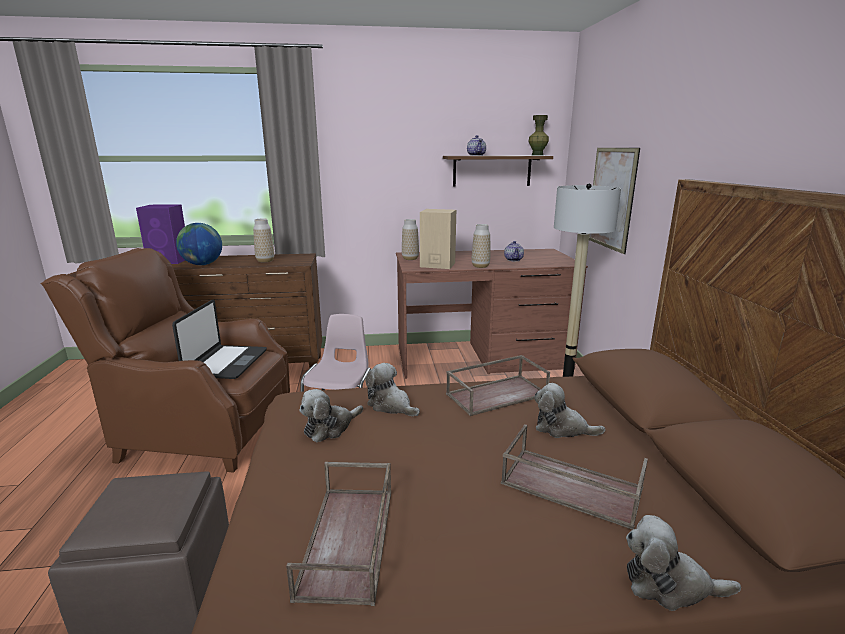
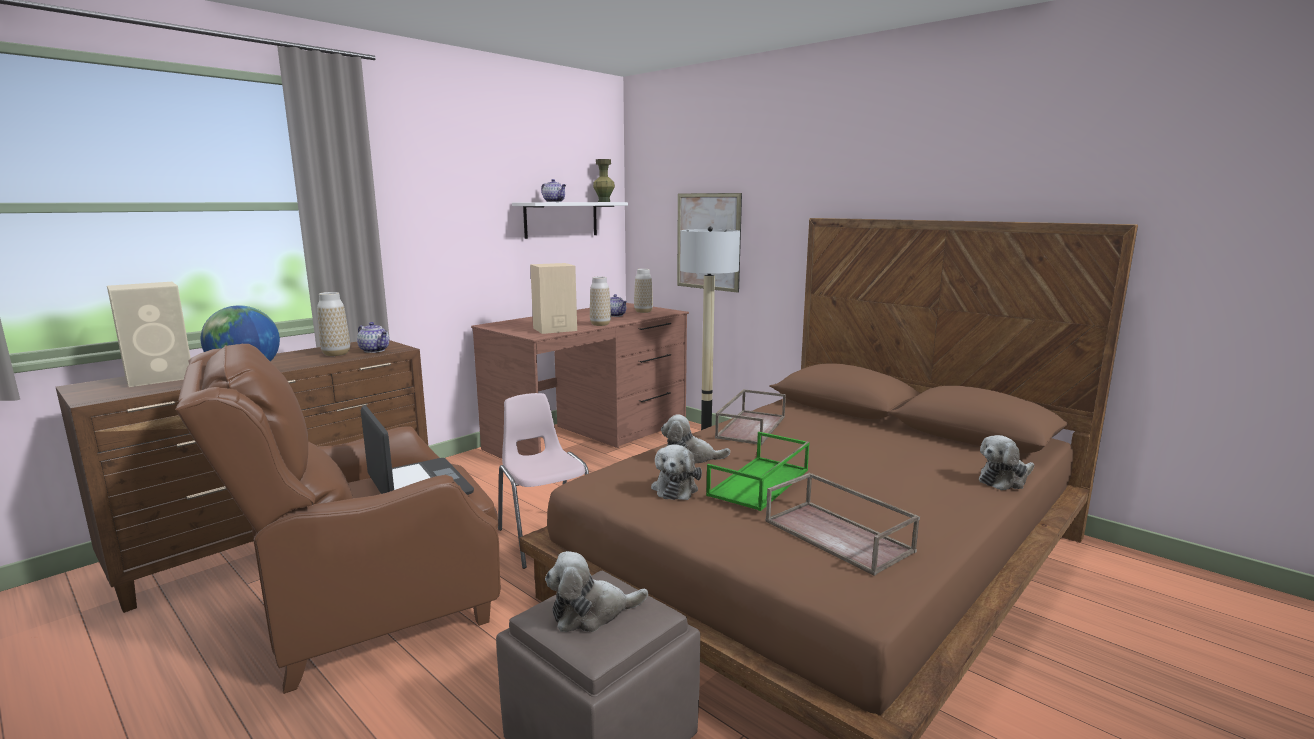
camera: 40 degrees left, 5 degrees down
purple speaker [136,205,185,264] -> beige speaker [107,282,191,387]
vase [402,219,419,260] -> vase moved to [634,269,653,313]
brown shelf [443,156,553,186] -> white shelf [512,202,628,239]
brown tray [501,424,648,530] -> none
plush toy [535,383,605,438] -> plush toy moved to [545,551,648,632]
none -> teapot [357,322,389,353]
none -> green tray [706,432,810,511]

